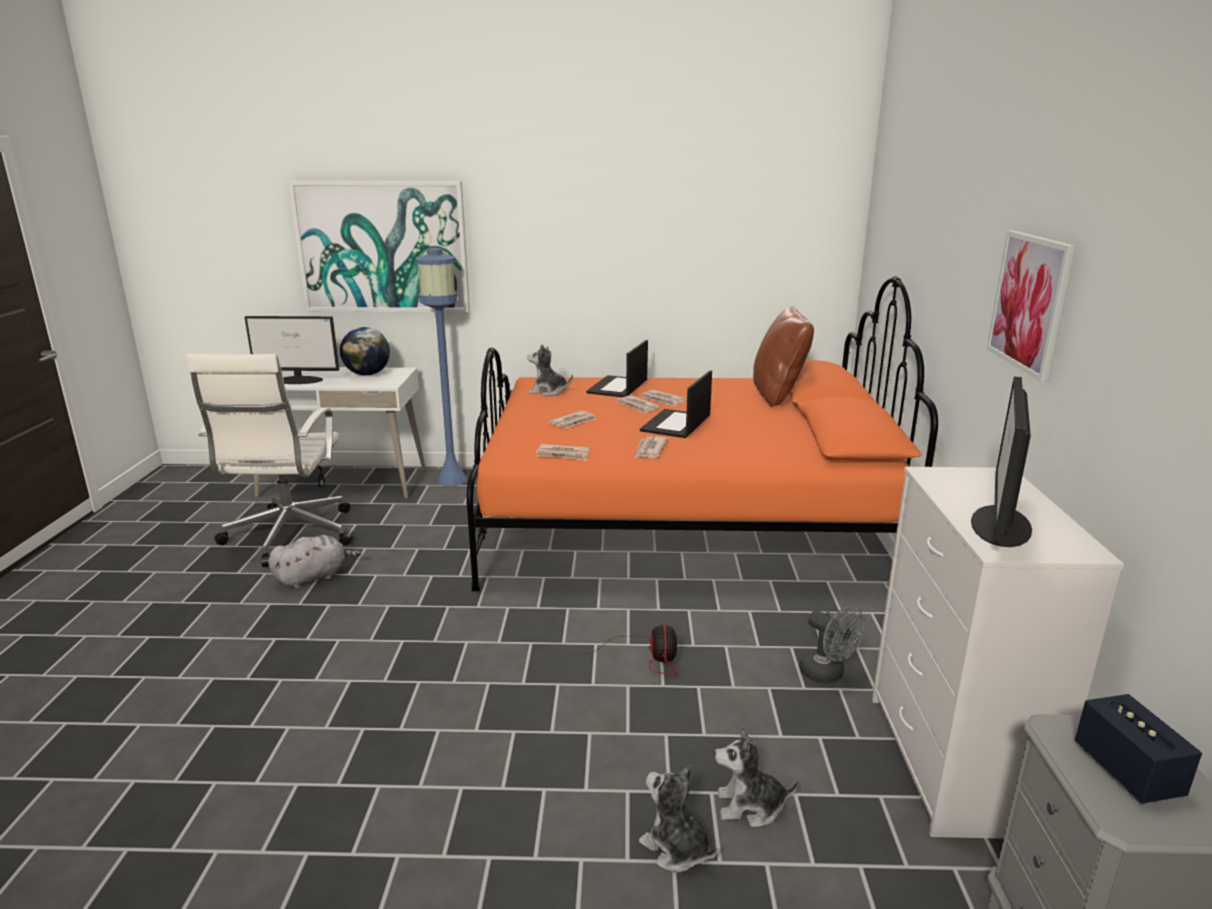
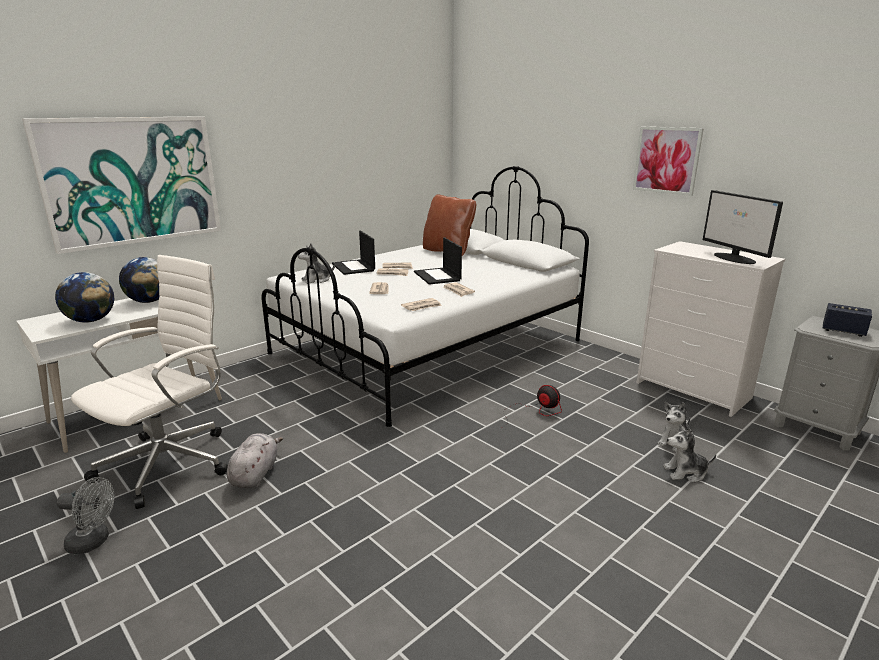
camera: 45 degrees left, 0 degrees up
white office chair [186,354,353,567] -> white office chair turned 105 degrees counterclockwise [71,255,228,509]
monitor [245,316,339,384] -> globe [55,272,114,323]
blue floor lamp [416,248,467,486] -> none
orange bed [467,276,938,592] -> white bed [261,166,589,427]
grey fan [799,606,865,683] -> grey fan moved to [57,477,114,554]

